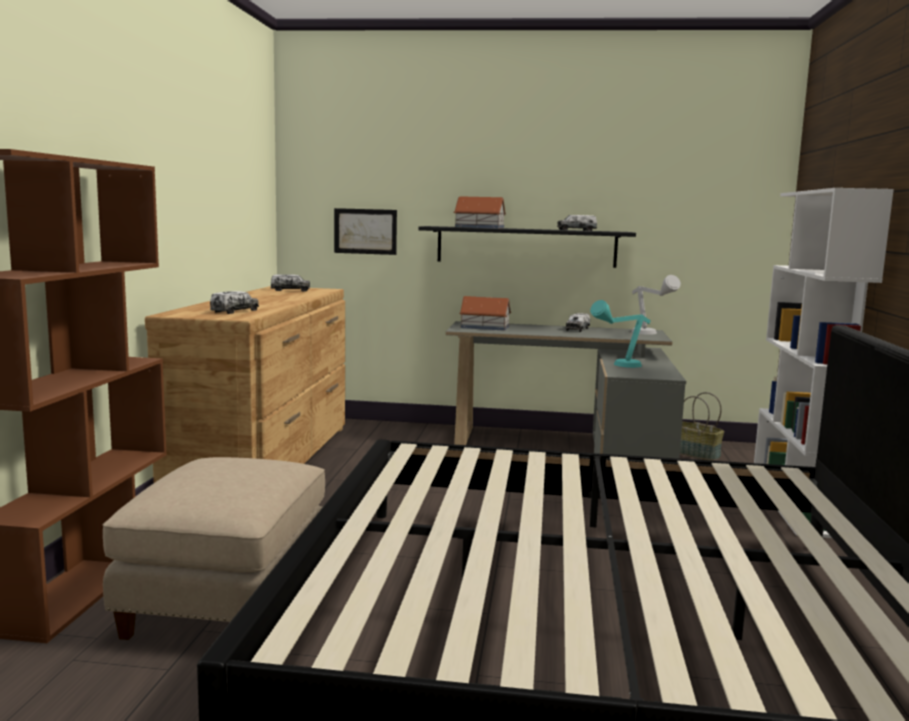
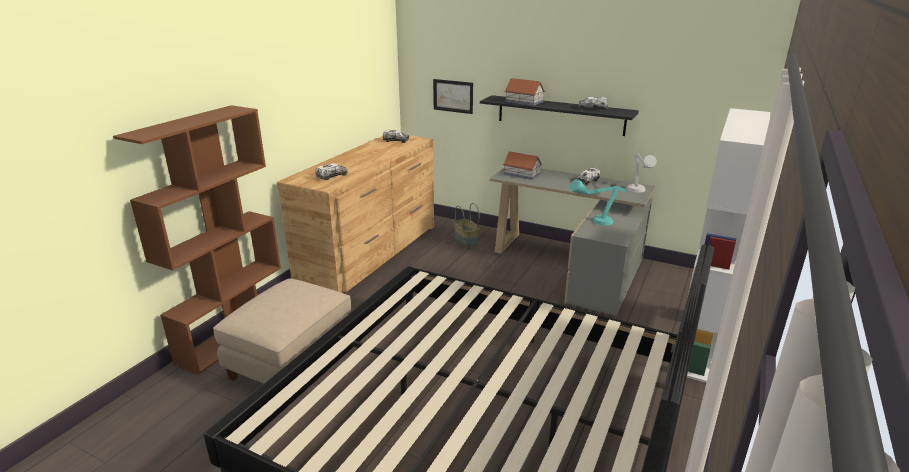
camera: 20 degrees right, 15 degrees up
basket [680,392,724,461] -> basket moved to [454,203,479,247]

